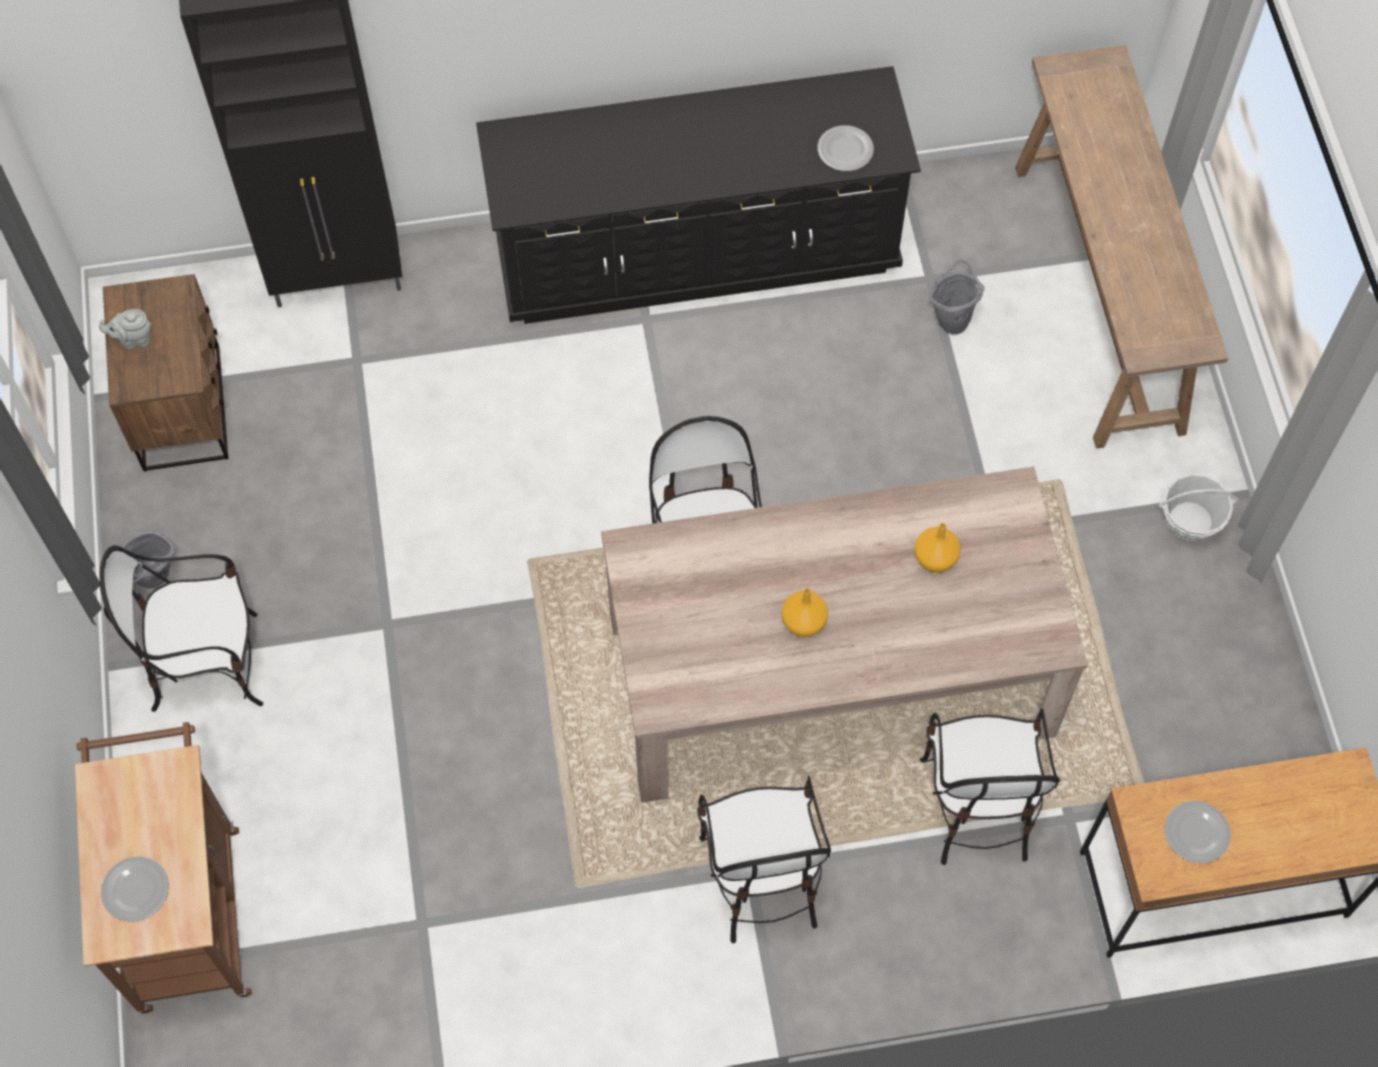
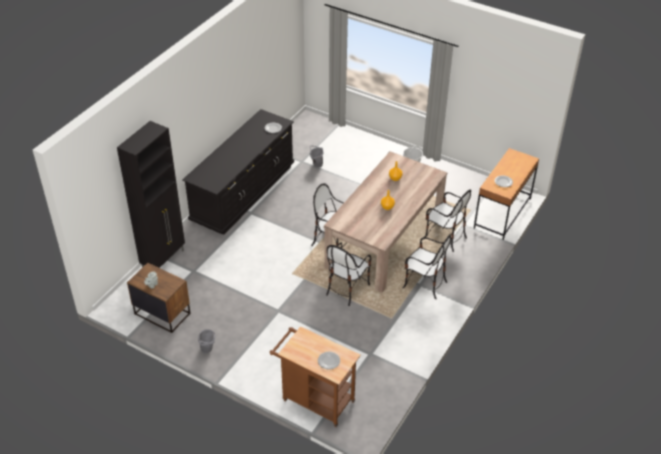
camera: 50 degrees left, 20 degrees down
chair [99,546,263,712] -> chair moved to [326,243,371,306]
brown console table [1015,45,1228,449] -> none

